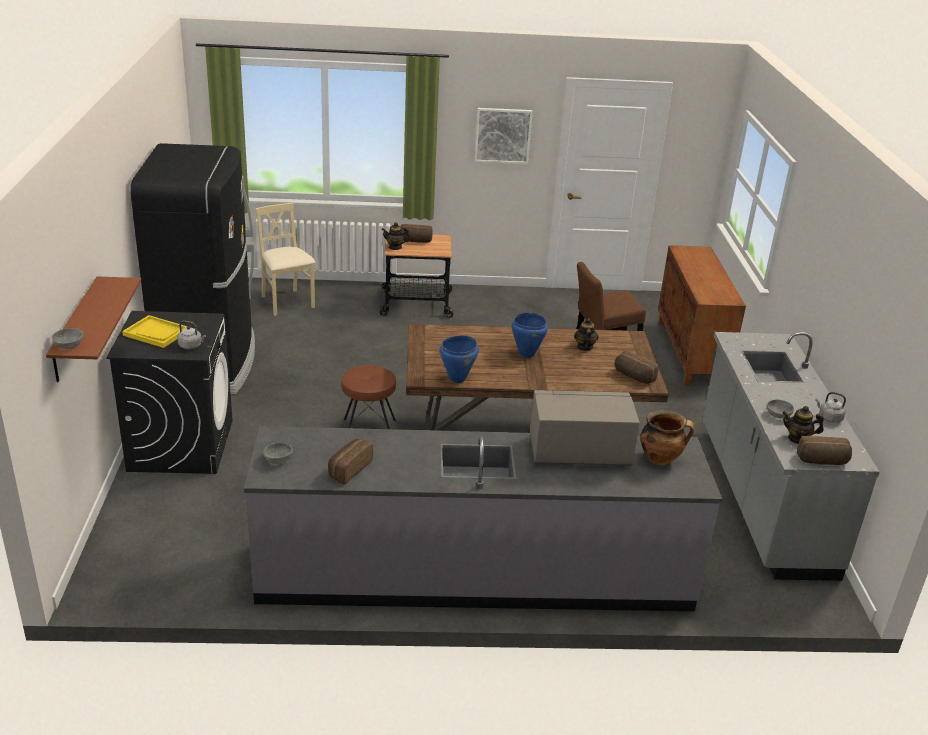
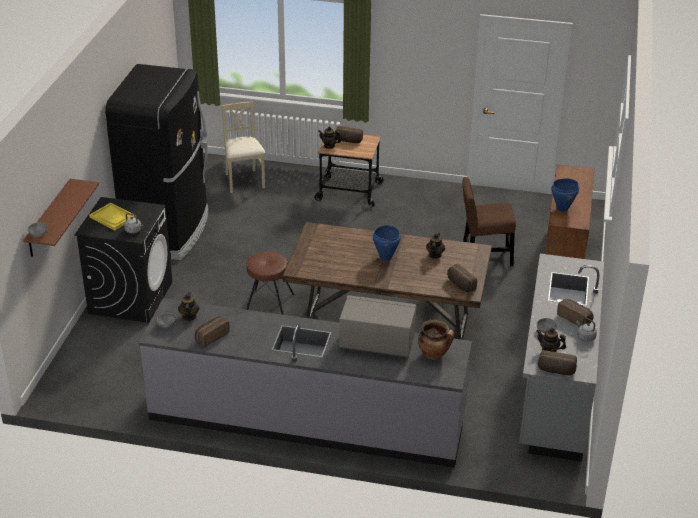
camera: 15 degrees right, 5 degrees up
blue cooking pot [440,335,479,383] -> blue cooking pot moved to [551,178,579,212]
picture [475,108,533,164] -> none
none -> teapot [178,292,200,321]
none -> bread [557,299,594,326]

